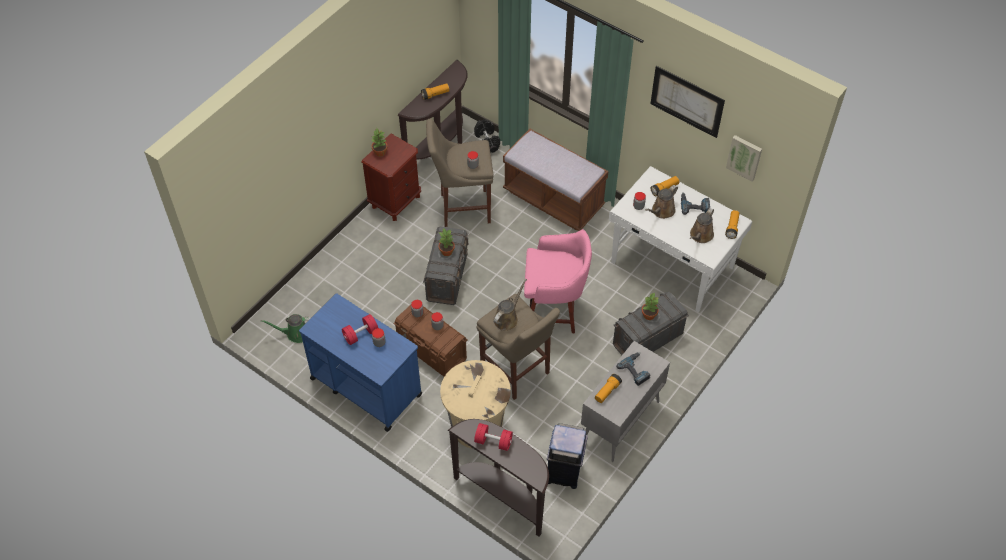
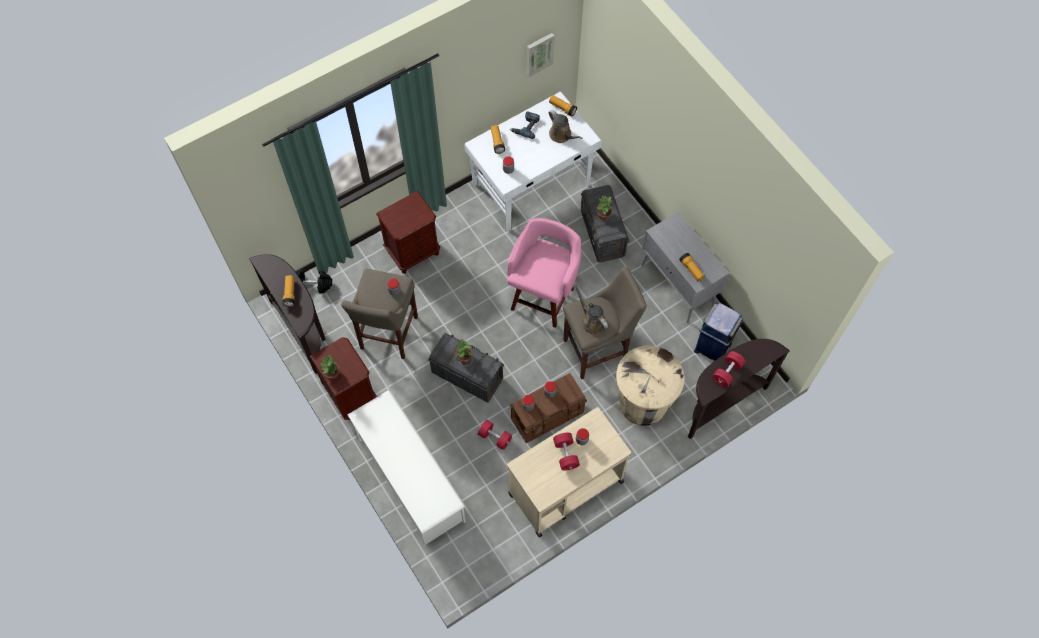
camera: 70 degrees left, 10 degrees up
green watering can [261,314,311,343] -> none
blue cart [299,293,422,432] -> beige cart [507,407,631,537]
brown bench [503,129,609,231] -> brown nightstand [376,191,440,274]
power drill [616,352,650,386] -> none
brown watering can [645,185,678,219] -> none
picture [650,66,725,138] -> none
none -> white shoe rack [347,390,466,545]
none -> red dumbbell [478,420,512,450]

